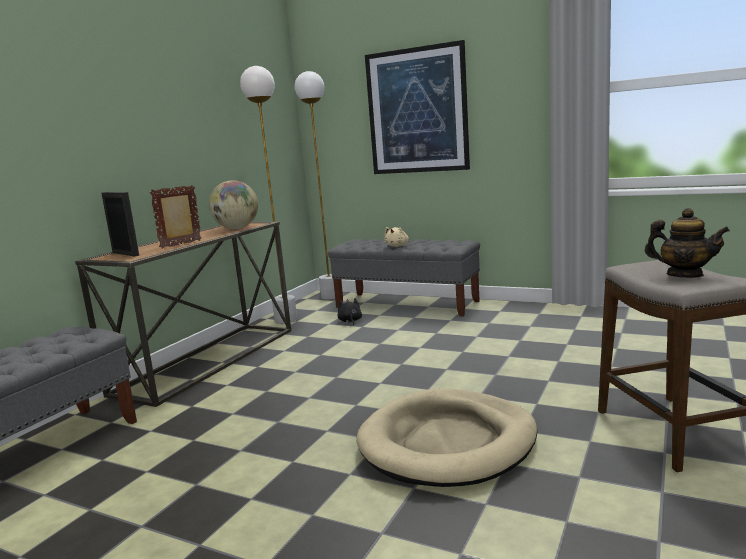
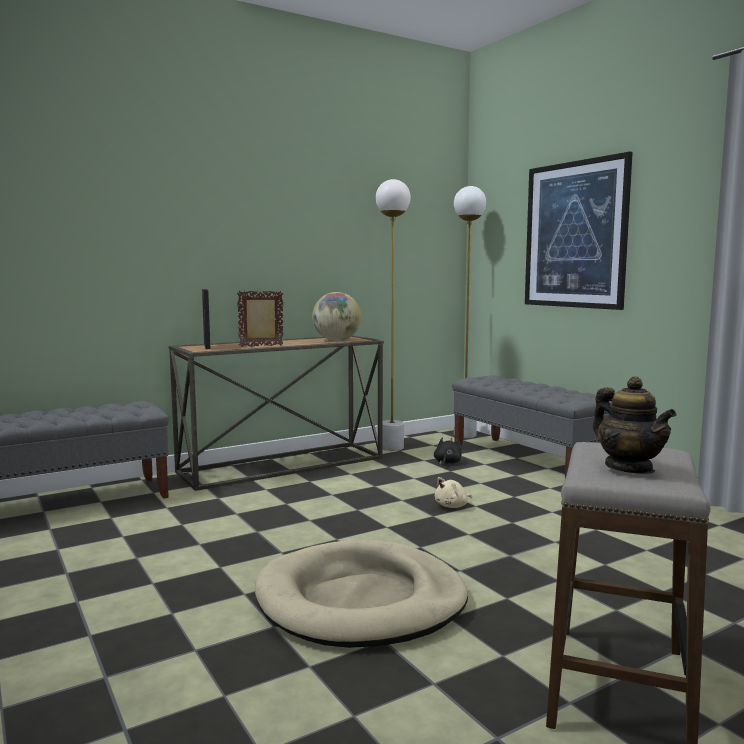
camera: 30 degrees right, 5 degrees down
beige plush toy [385,227,409,247] -> beige plush toy moved to [435,477,472,508]

